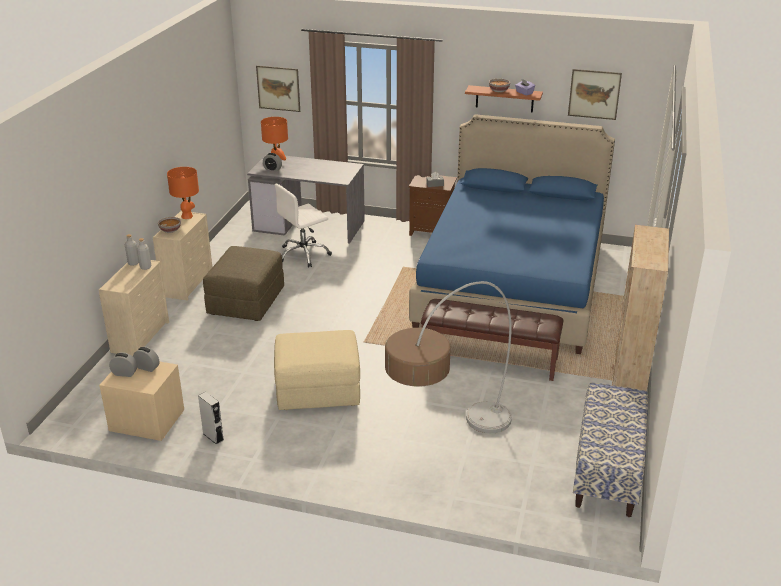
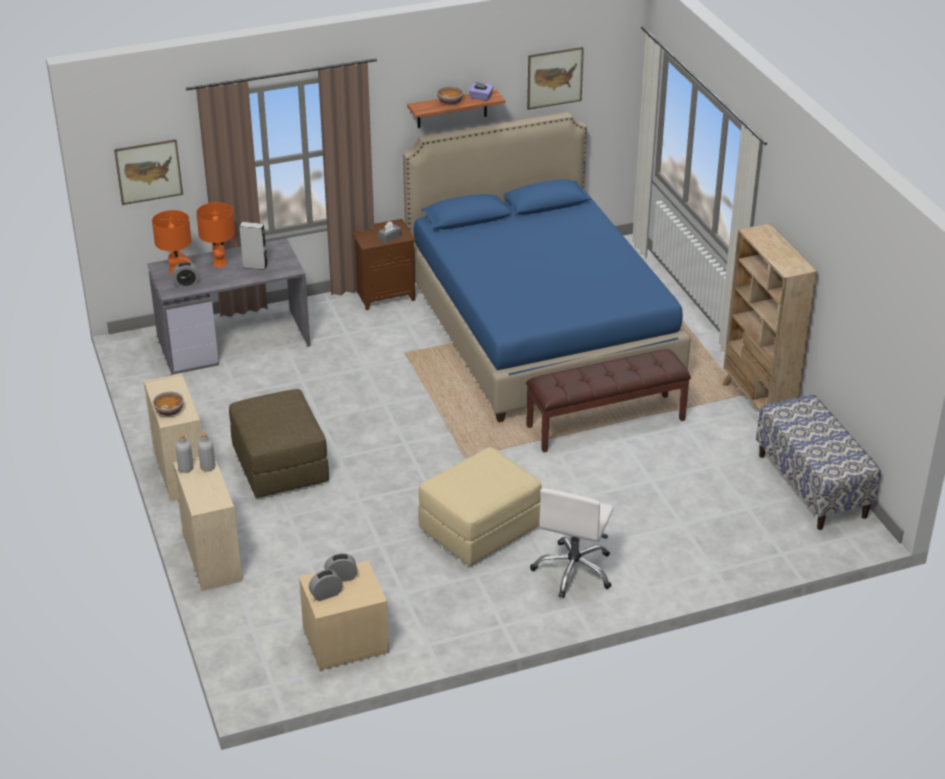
camera: 35 degrees left, 5 degrees up
orange table lamp [167,167,199,219] -> orange table lamp moved to [196,202,235,267]
grey speaker [198,392,224,445] -> grey speaker moved to [239,222,268,270]
white office chair [275,183,332,268] -> white office chair moved to [530,488,614,598]
floor lamp [385,281,512,433] -> none

